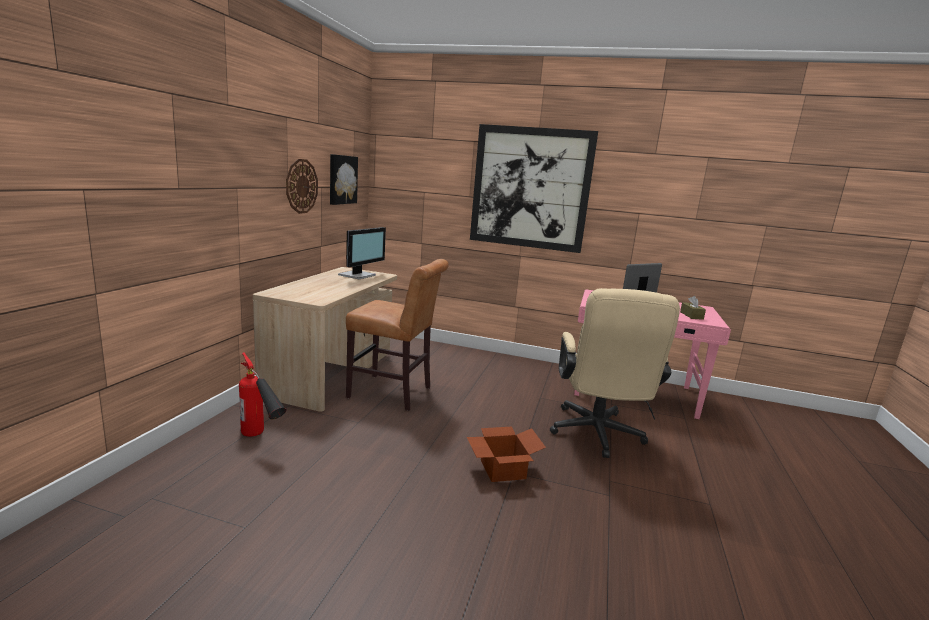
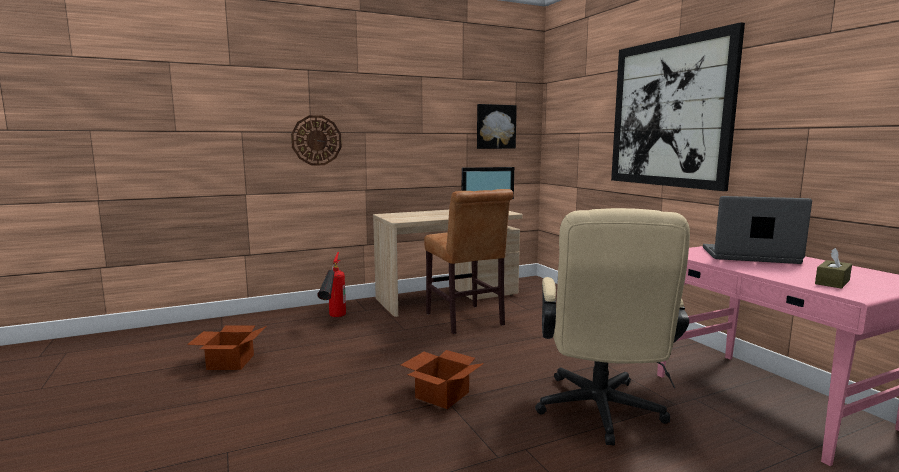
camera: 50 degrees right, 5 degrees down
wall clock [286,159,318,214] -> wall clock moved to [291,115,342,166]
beige office chair [550,288,680,458] -> beige office chair turned 45 degrees counterclockwise [535,208,690,446]
none -> cardboard box [187,325,266,370]

